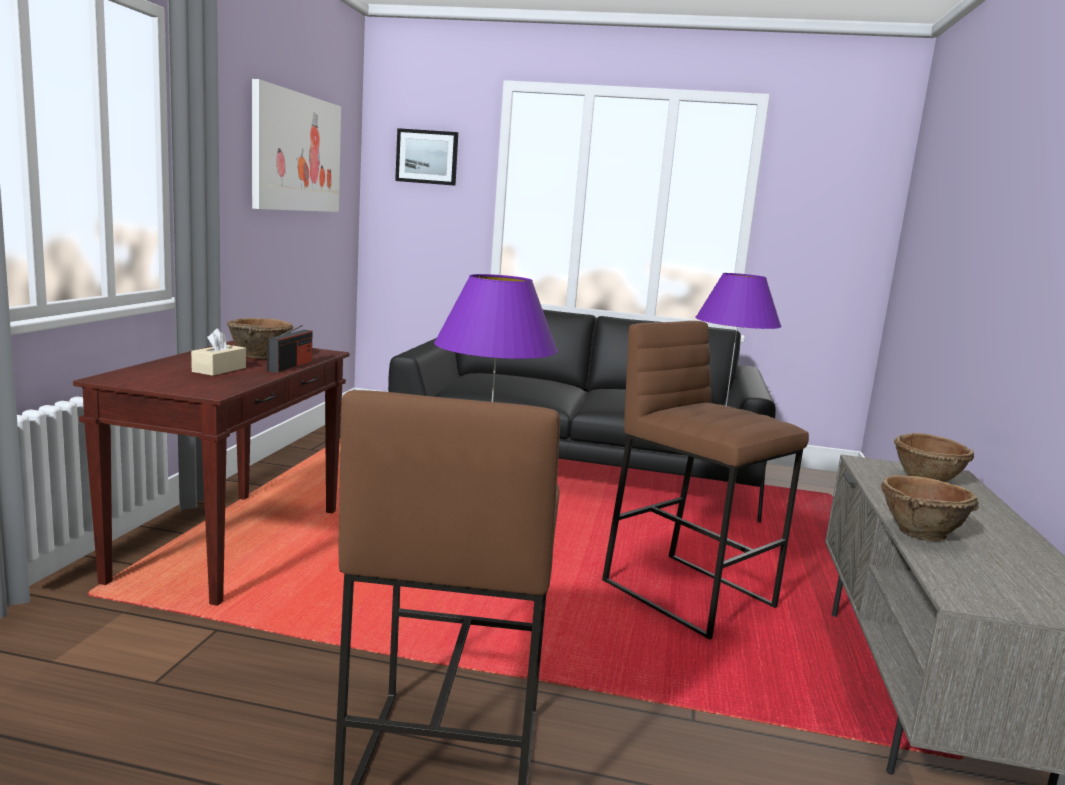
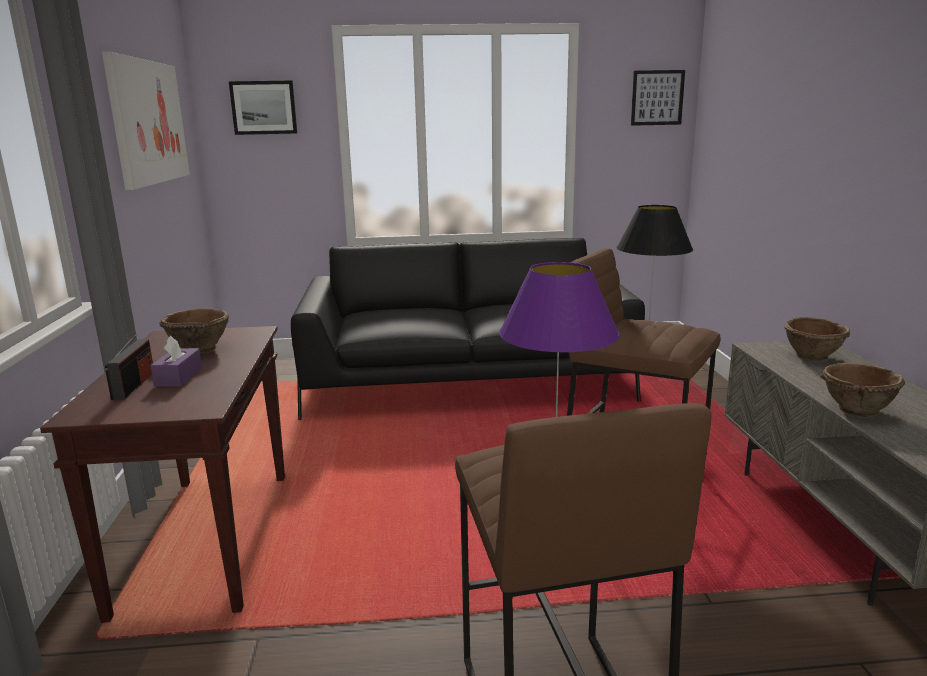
camera: 15 degrees left, 5 degrees up
beige tissue box [191,328,246,376] -> purple tissue box [150,336,202,387]
radio [267,325,312,373] -> radio moved to [105,335,153,400]
purple table lamp [695,273,781,407] -> black table lamp [617,205,693,323]
none -> picture [631,70,685,126]

